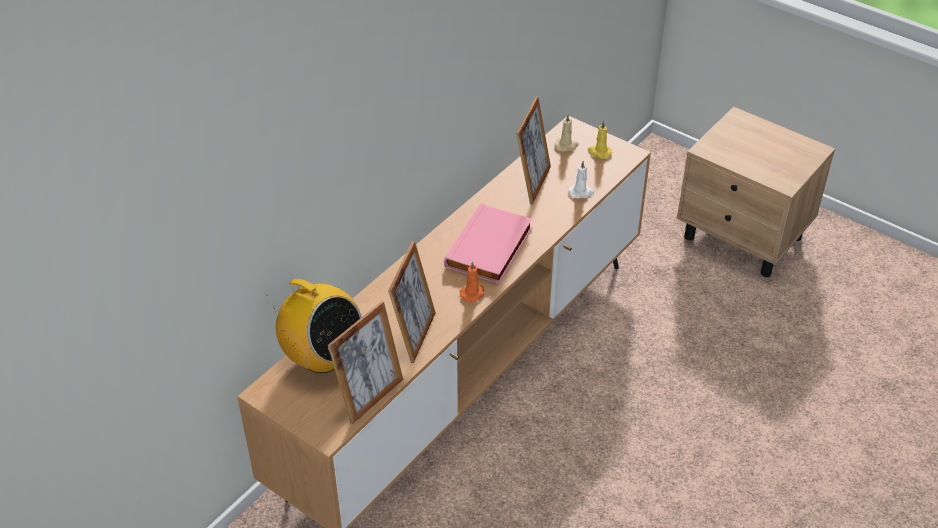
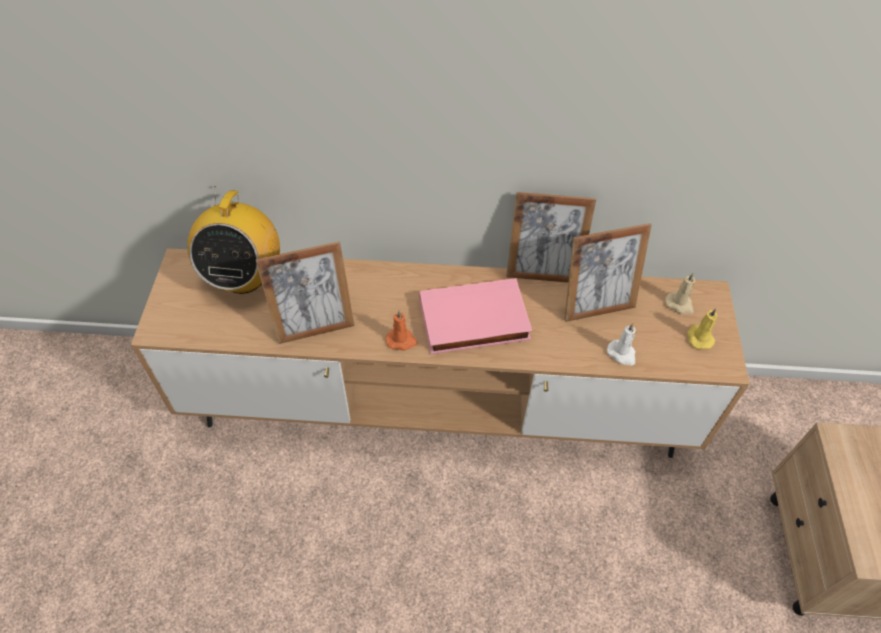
camera: 55 degrees right, 10 degrees up
picture frame [328,301,403,424] -> picture frame moved to [506,192,596,283]

